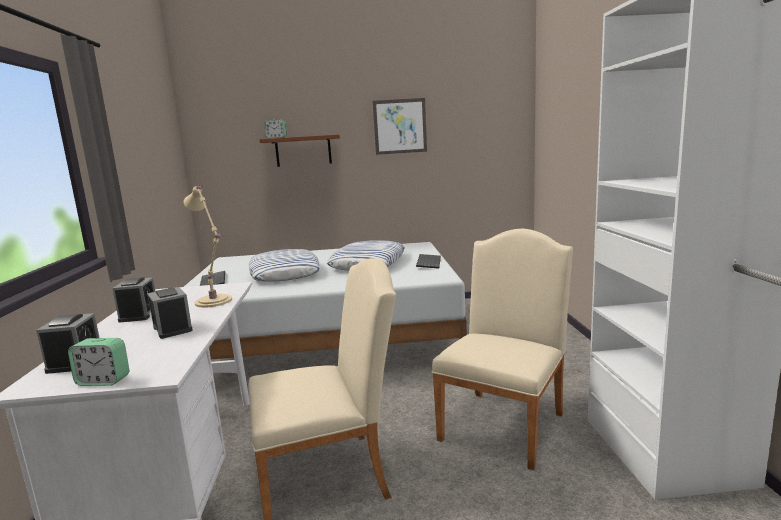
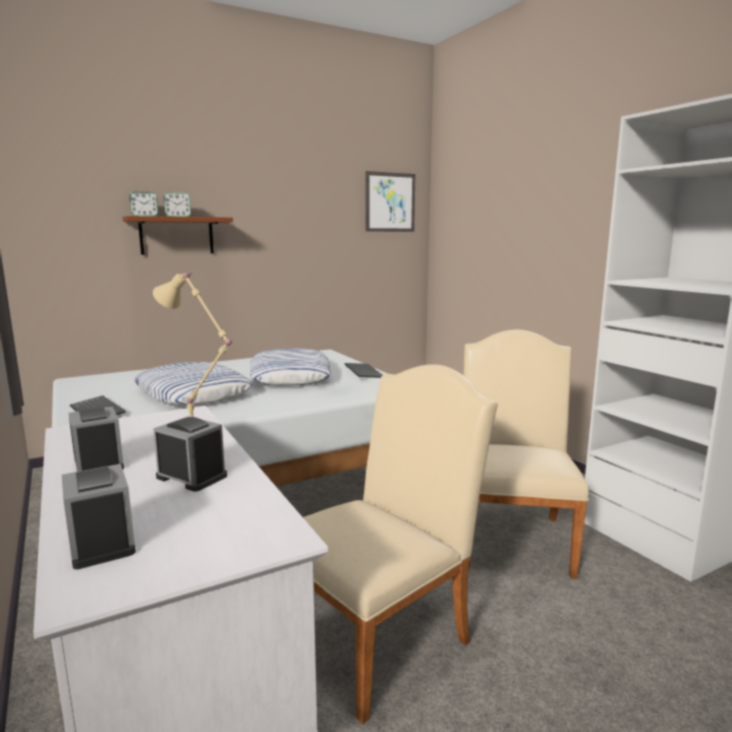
camera: 25 degrees left, 0 degrees up
alarm clock [68,338,129,386] -> alarm clock moved to [164,192,191,217]
picture [373,98,427,155] -> picture moved to [366,171,415,232]

